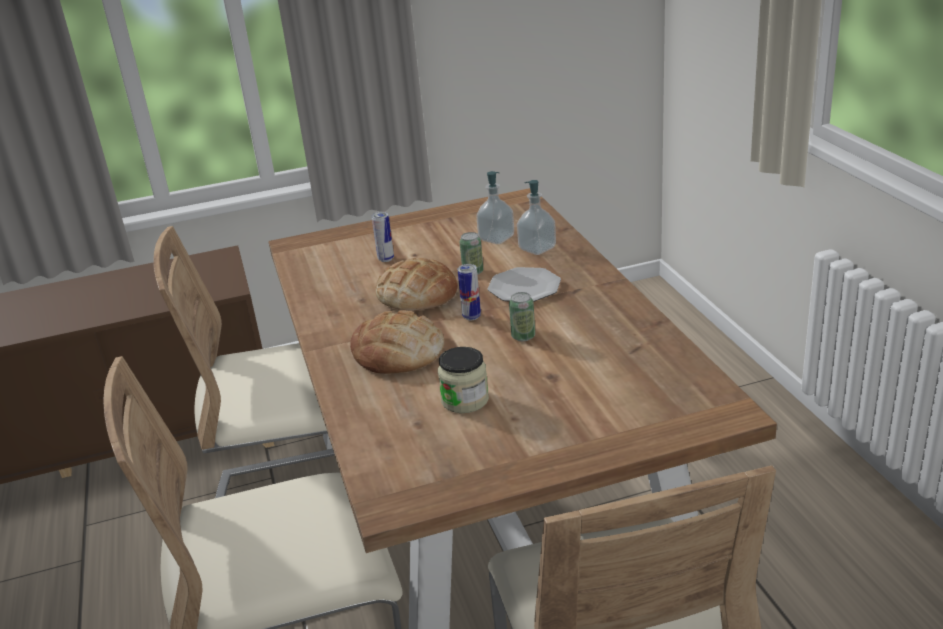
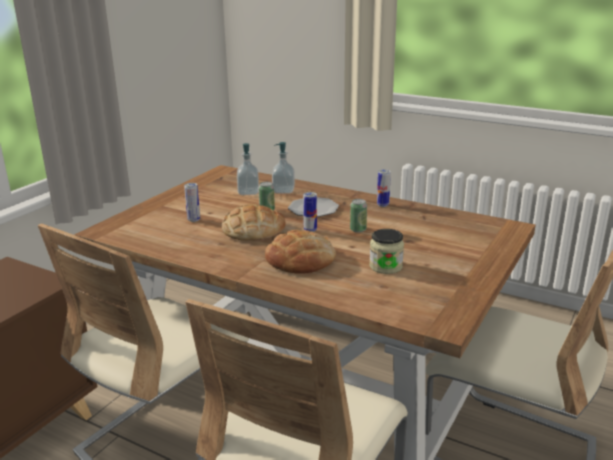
camera: 45 degrees left, 5 degrees down
none -> can [377,169,391,207]

